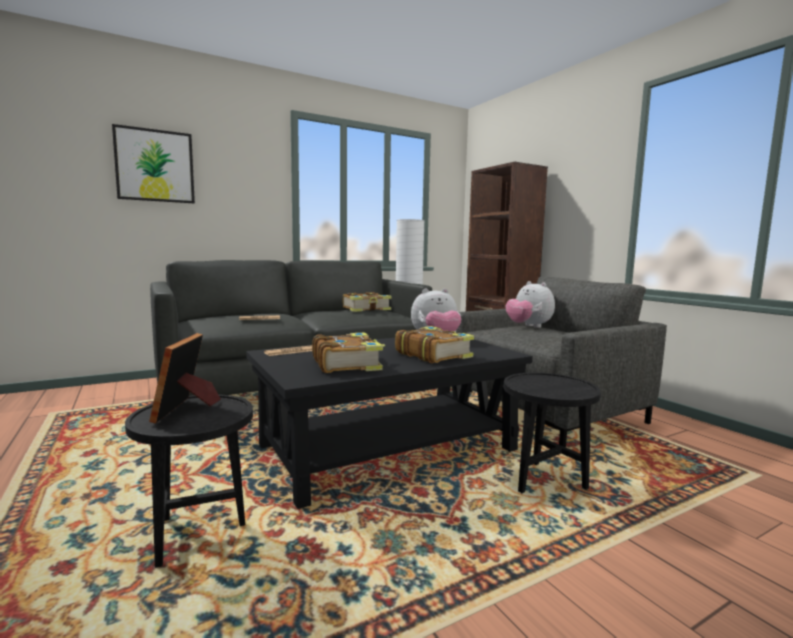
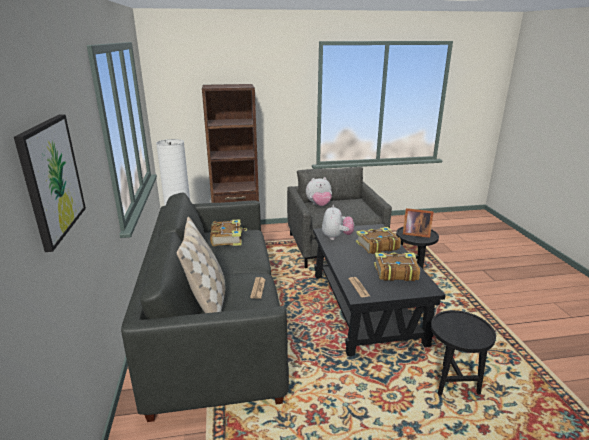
camera: 70 degrees left, 15 degrees up
picture frame [149,333,221,423] -> picture frame moved to [403,208,433,238]
none -> beige pillow [177,217,225,313]

